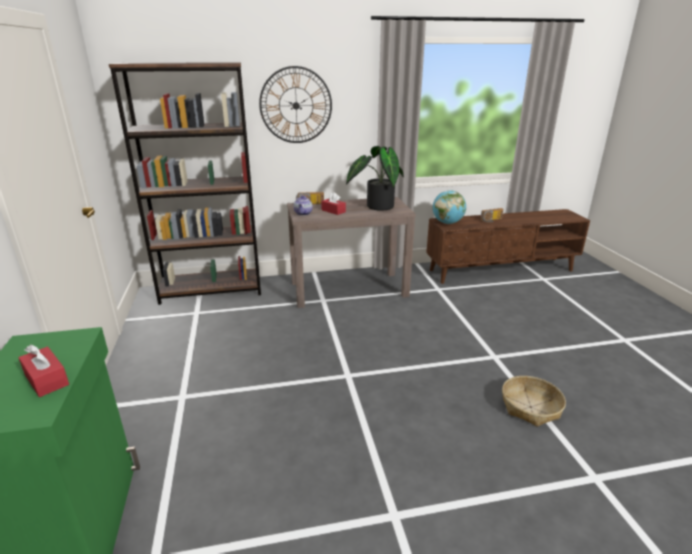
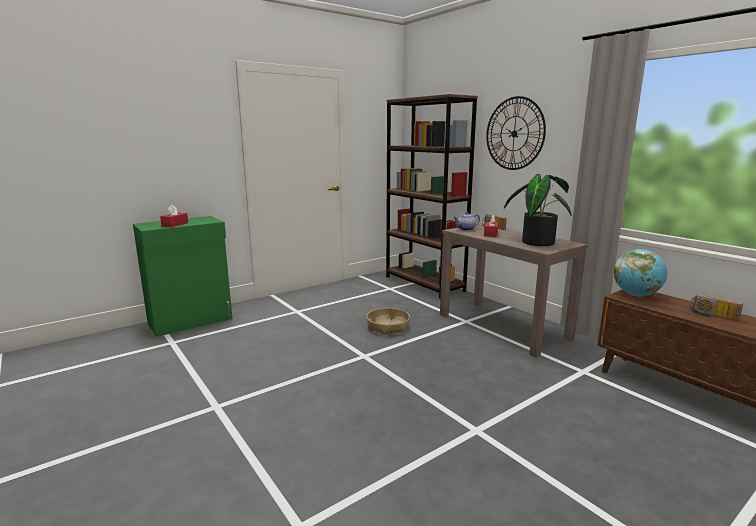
camera: 65 degrees right, 10 degrees down
basket [502,376,566,427] -> basket moved to [366,308,410,335]

